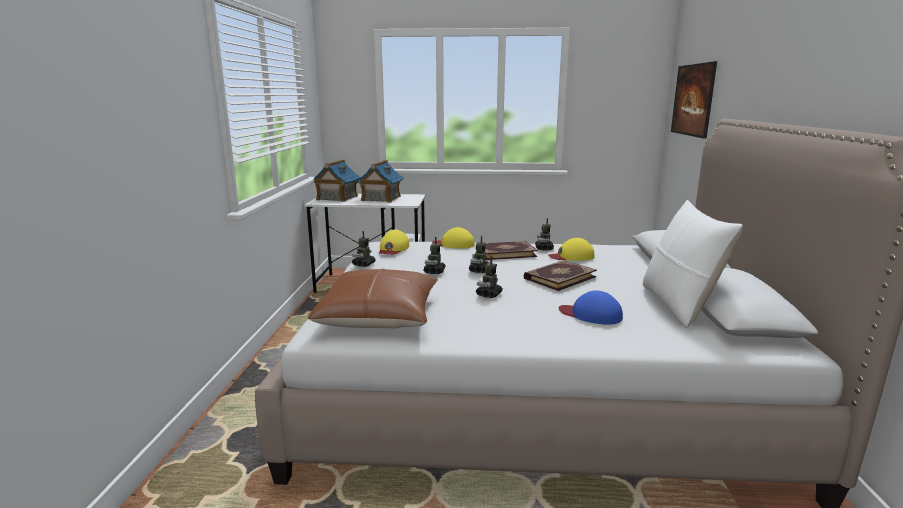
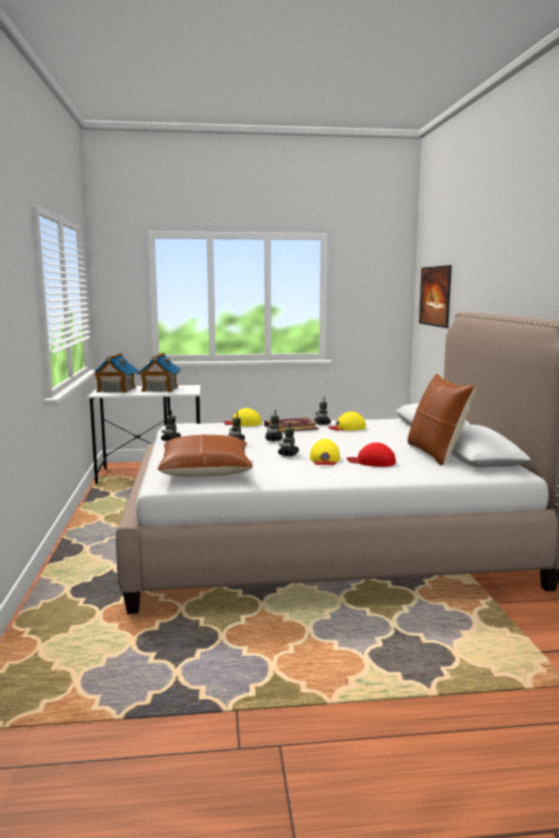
camera: 10 degrees left, 5 degrees down
yellow cap [379,230,409,254] -> yellow cap moved to [310,439,340,465]
book [524,260,597,291] -> none
blue cap [559,290,623,325] -> red cap [346,442,396,467]
white pillow [643,200,743,328] -> brown pillow [407,373,475,466]

